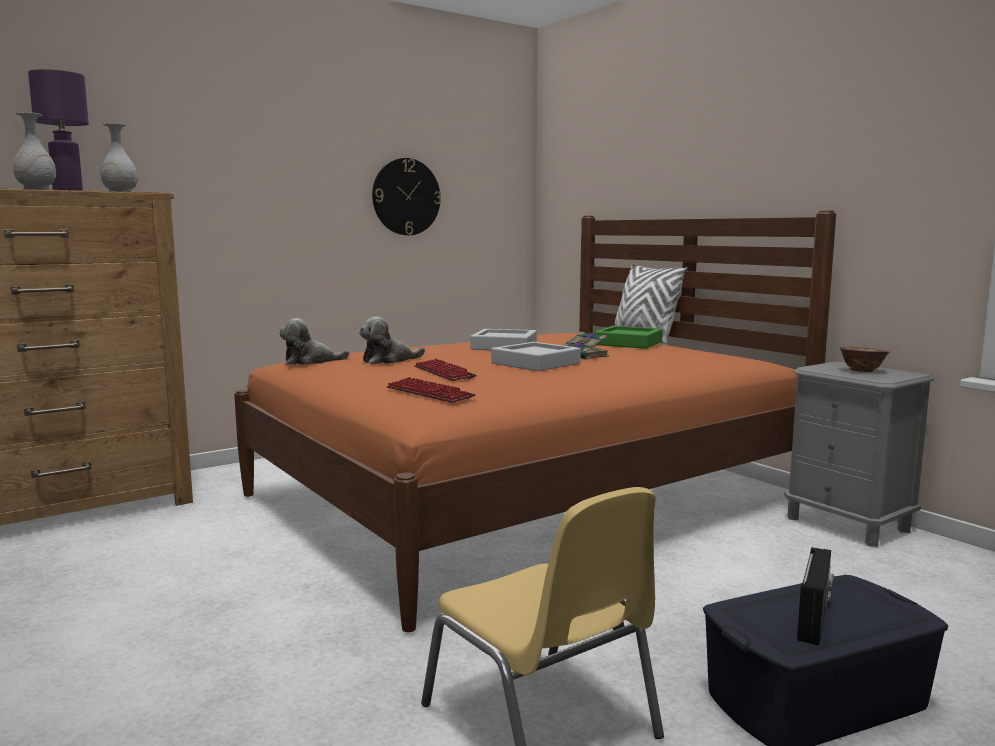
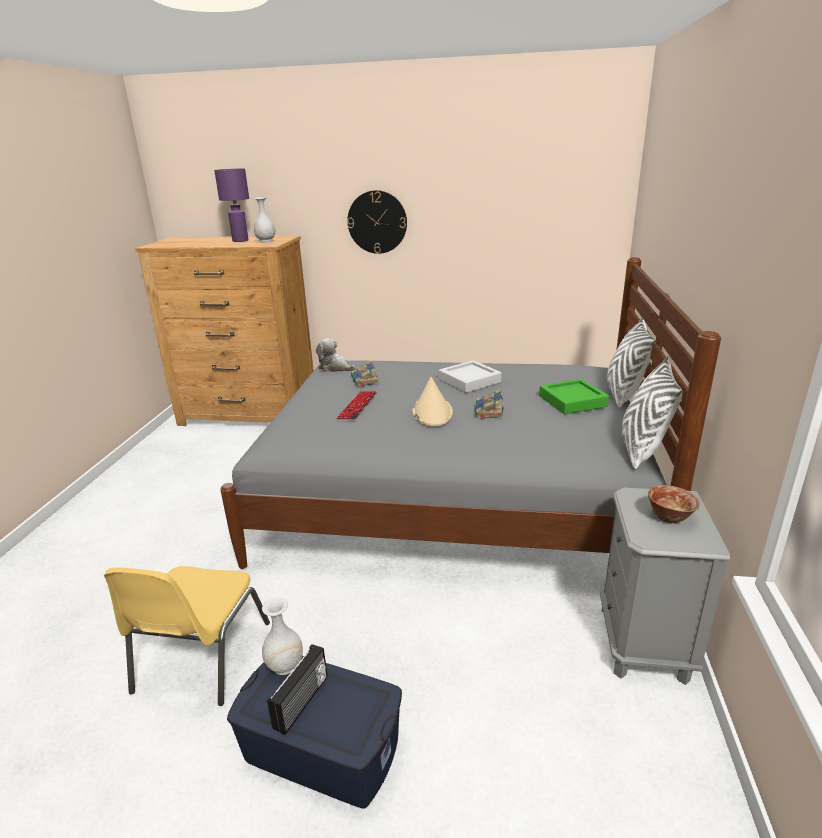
camera: 45 degrees right, 15 degrees up
white vase [13,112,56,190] -> white vase moved to [262,597,303,675]
orange bed [234,210,836,633] -> grey bed [220,257,721,569]
plush toy [359,317,425,364] -> book [351,360,379,387]
wall clock [372,158,441,235] -> wall clock moved to [347,190,407,254]
keyboard [386,377,476,403] -> none
grey tray [491,342,581,371] -> beige hat [412,377,453,426]
radio [797,547,834,645] -> radio turned 45 degrees counterclockwise [267,644,327,735]
none -> white pillow [622,356,683,469]

